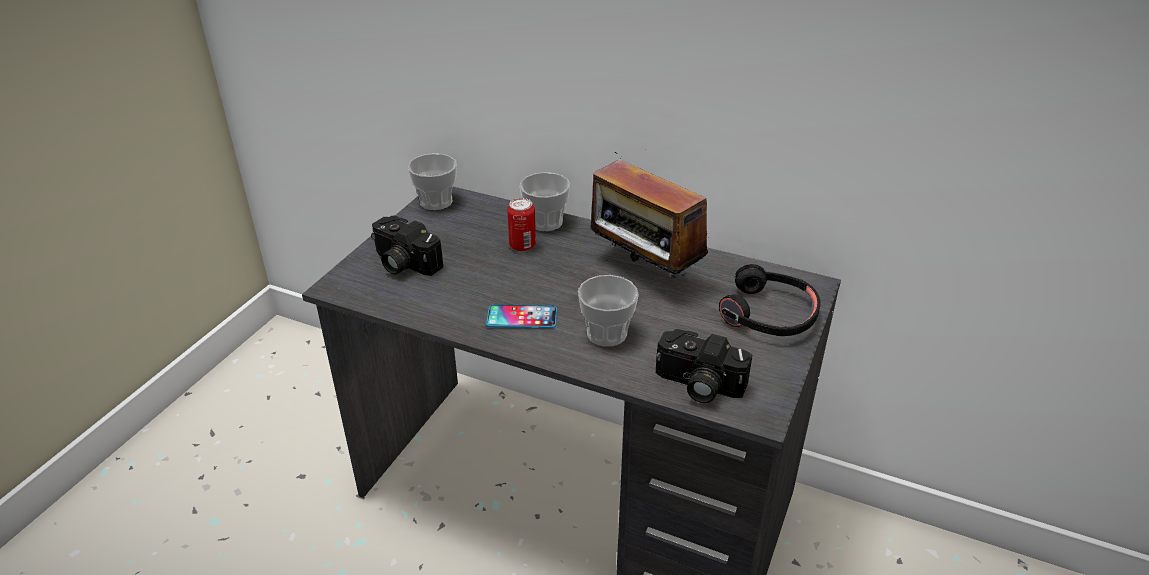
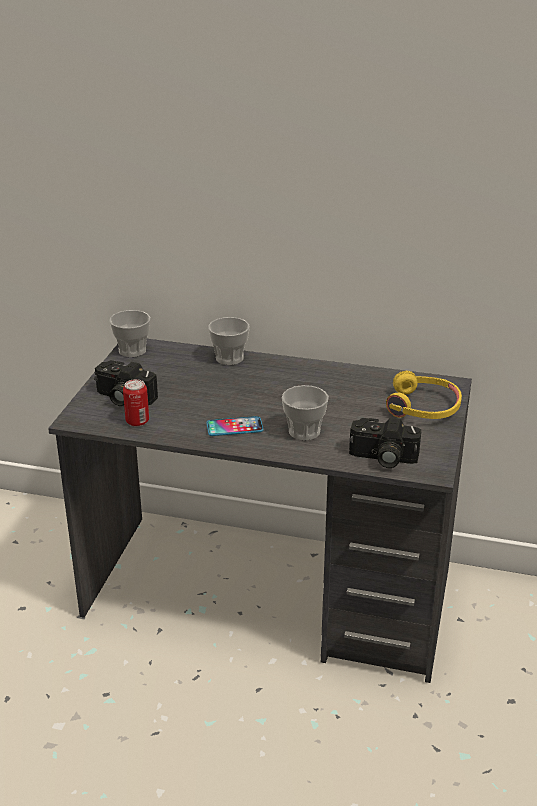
camera: 10 degrees left, 5 degrees down
can [507,198,536,252] -> can moved to [123,379,149,427]
radio [590,152,708,281] -> none
black headphones [719,264,820,336] -> yellow headphones [386,371,462,419]

